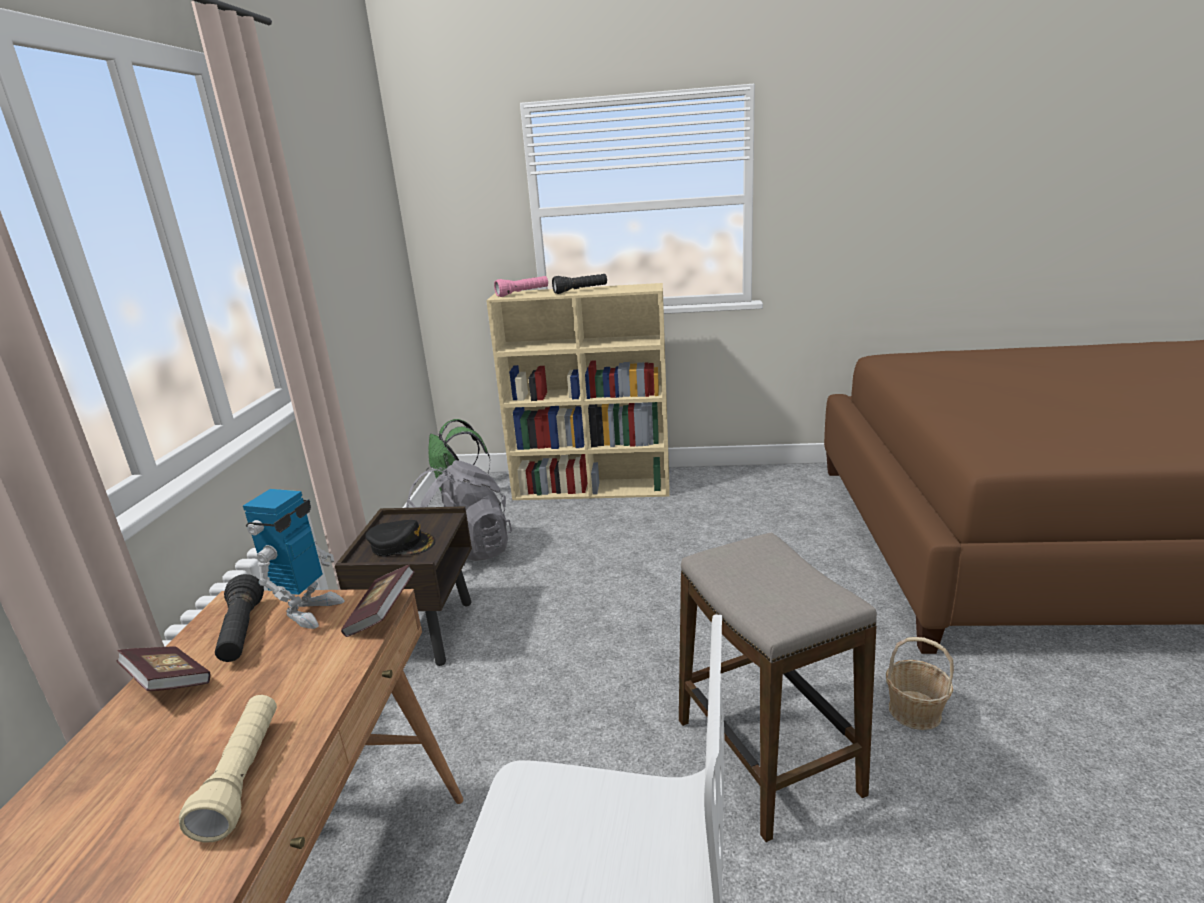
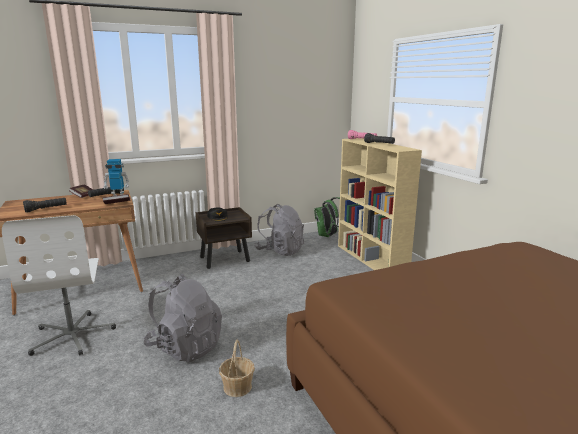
camera: 60 degrees right, 5 degrees down
beige flashlight [179,695,277,843] -> black flashlight [23,198,67,213]
stool [679,532,877,842] -> grey backpack [143,274,222,362]

